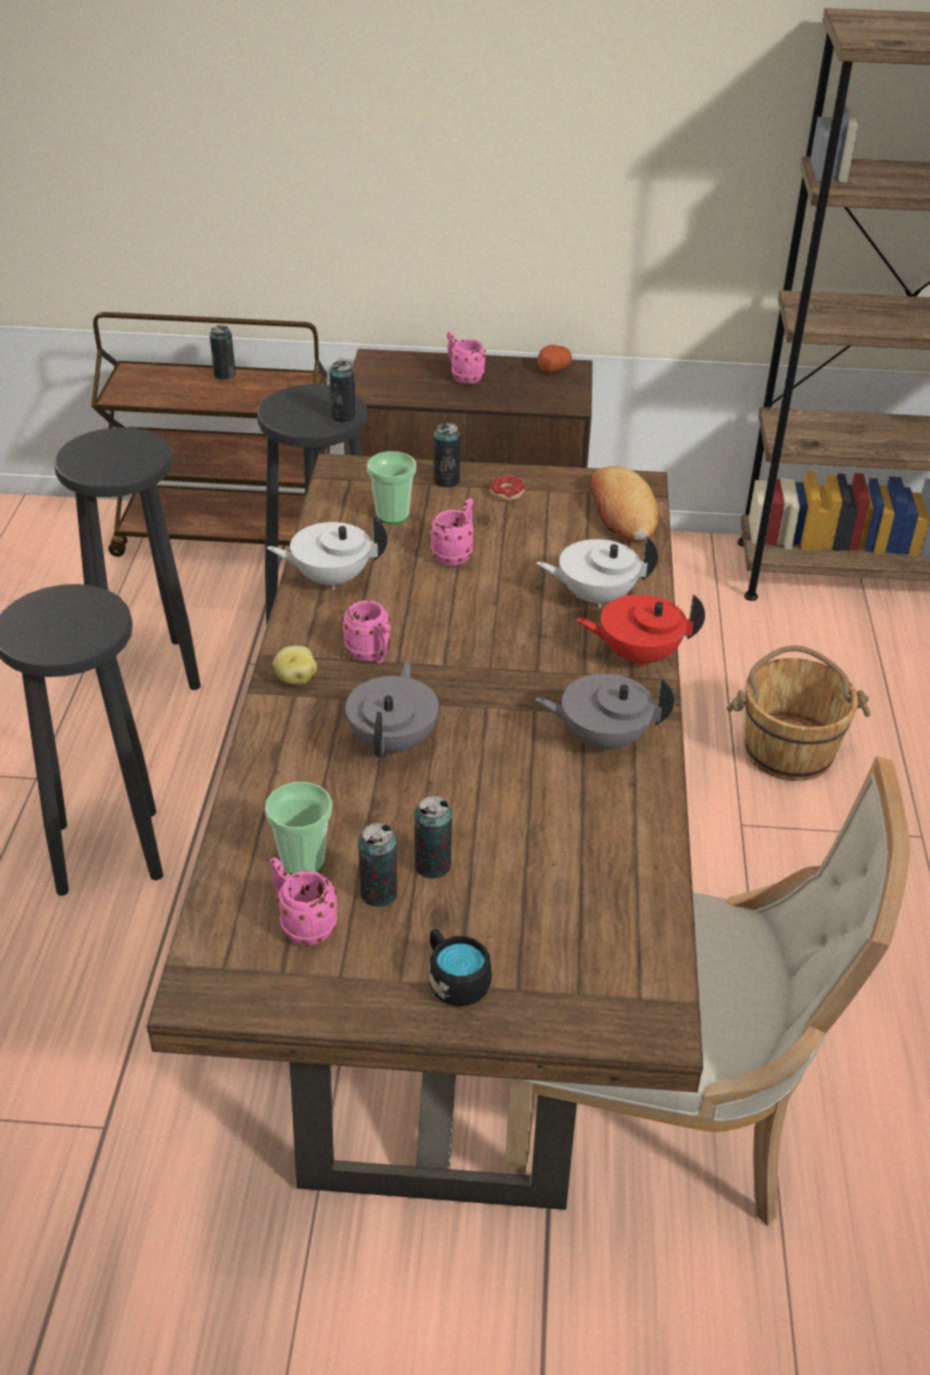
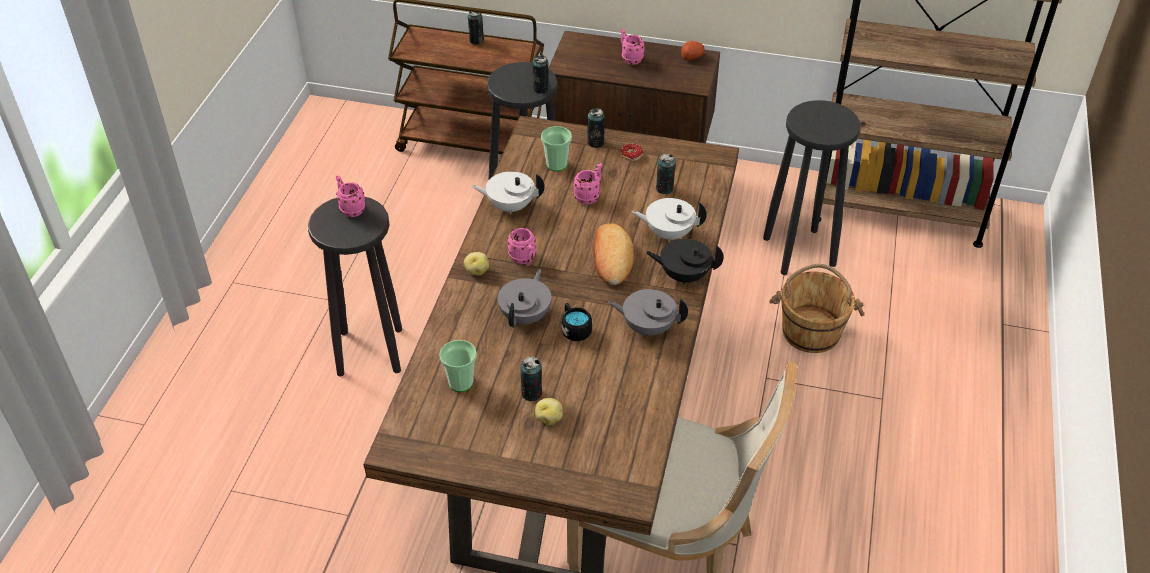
camera: 10 degrees right, 5 degrees up
black stool [54,427,201,690] -> black stool moved to [763,100,861,275]
pink mug [269,858,338,946] -> pink mug moved to [336,175,366,217]
can [358,823,397,907] -> can moved to [656,154,676,194]
black mug [429,929,492,1006] -> black mug moved to [561,303,592,341]
red teapot [576,594,705,668] -> black teapot [646,239,724,285]
bread [590,466,658,542] -> bread moved to [593,223,634,285]
none -> potato [535,398,563,425]

